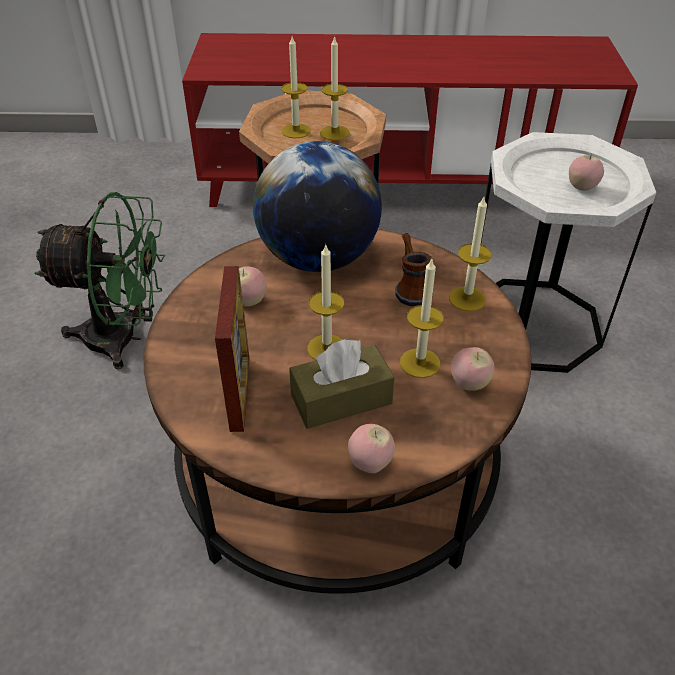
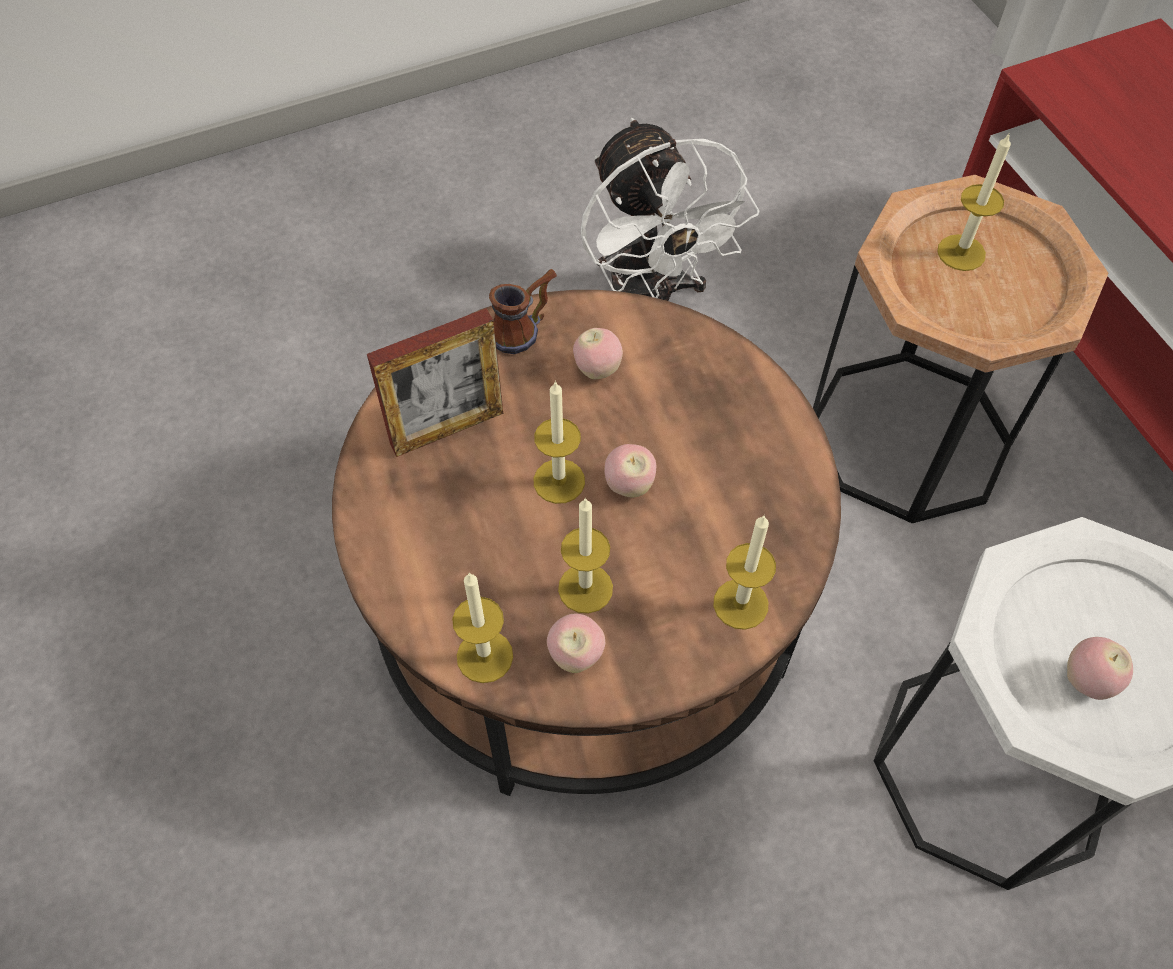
camera: 65 degrees right, 15 degrees up
green fan [35,192,166,370] -> white fan [581,118,760,301]
globe [253,141,382,272] -> none
brown tissue box [289,339,395,429] -> none
candle [320,36,350,141] -> candle moved to [452,573,513,683]
apple [348,424,395,473] -> apple moved to [604,444,656,497]
mug [396,233,433,306] -> mug moved to [489,269,557,354]

